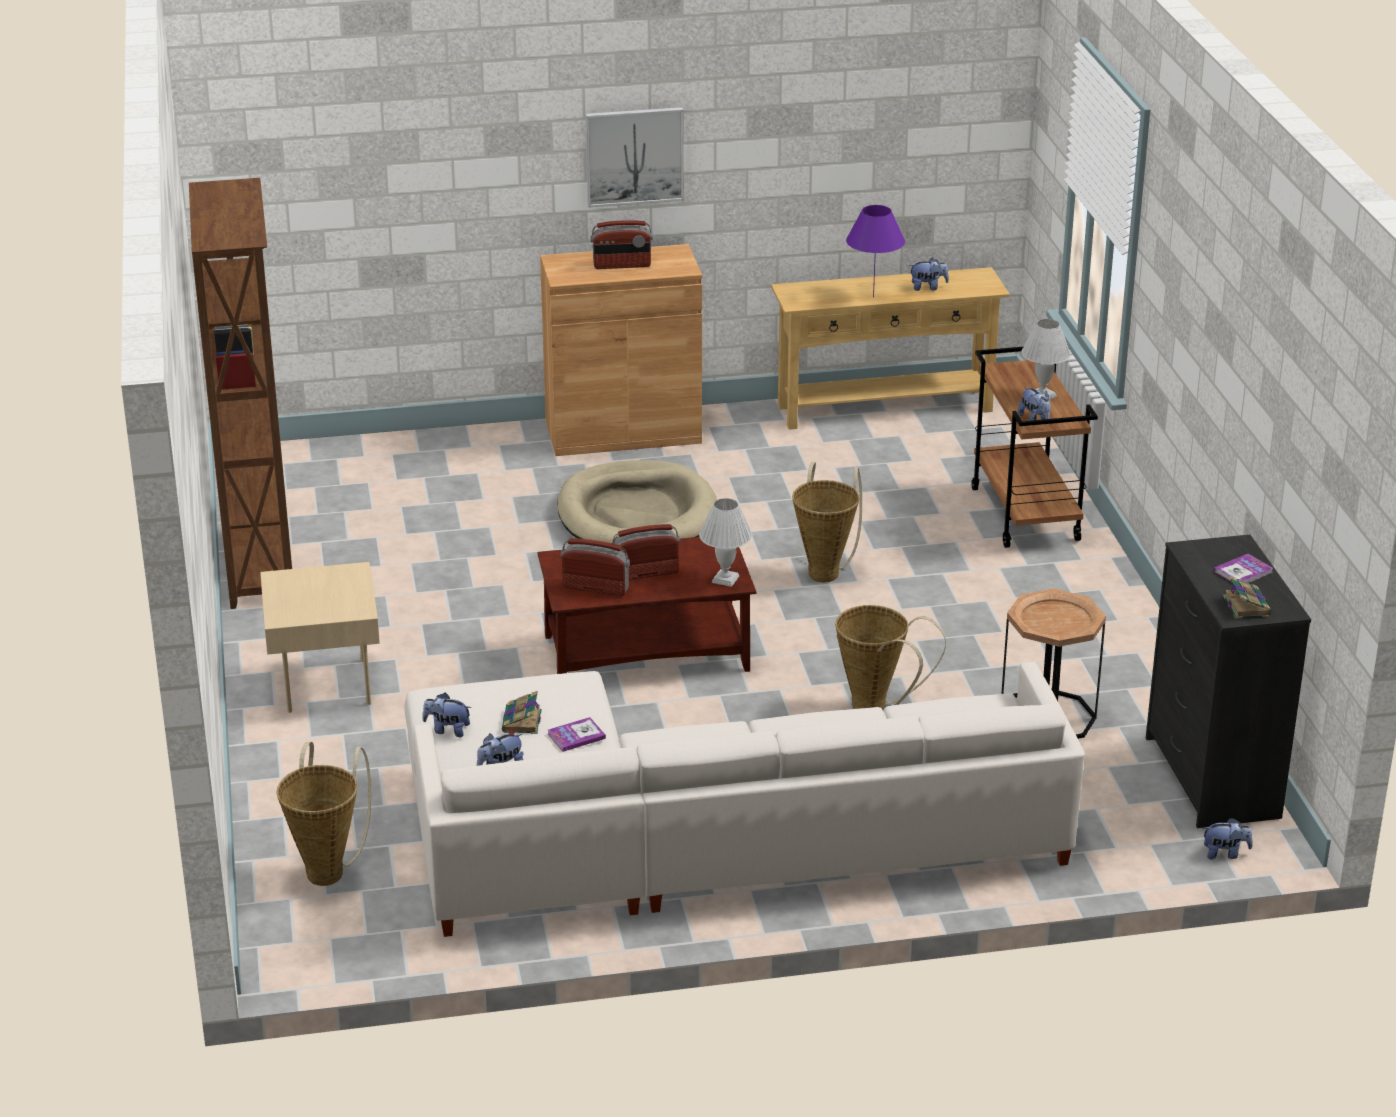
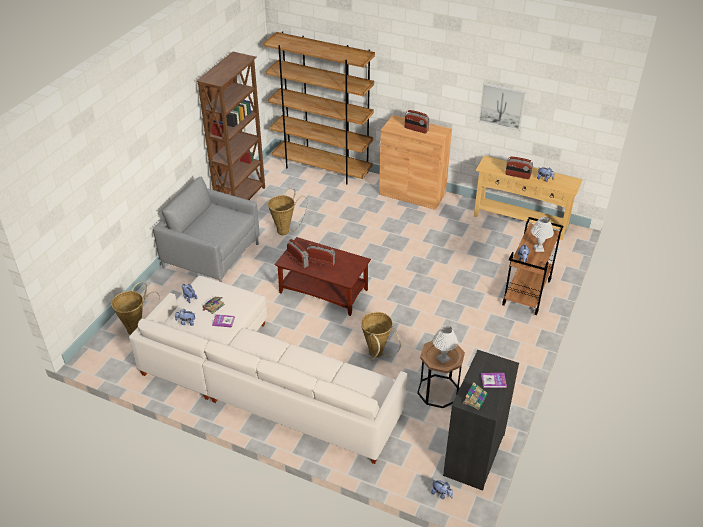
camera: 35 degrees right, 10 degrees up
beige side table [260,562,380,713] -> grey armchair [153,177,259,282]
beige dog bed [557,460,717,543] -> none
picture [586,107,684,207] -> picture moved to [479,83,526,131]
white table lamp [699,498,752,587] -> white table lamp moved to [432,325,458,364]
basket [792,462,862,583] -> basket moved to [268,188,307,235]
purple table lamp [846,205,905,297] -> radio [505,157,533,179]
none -> brown bookcase [264,31,375,184]

